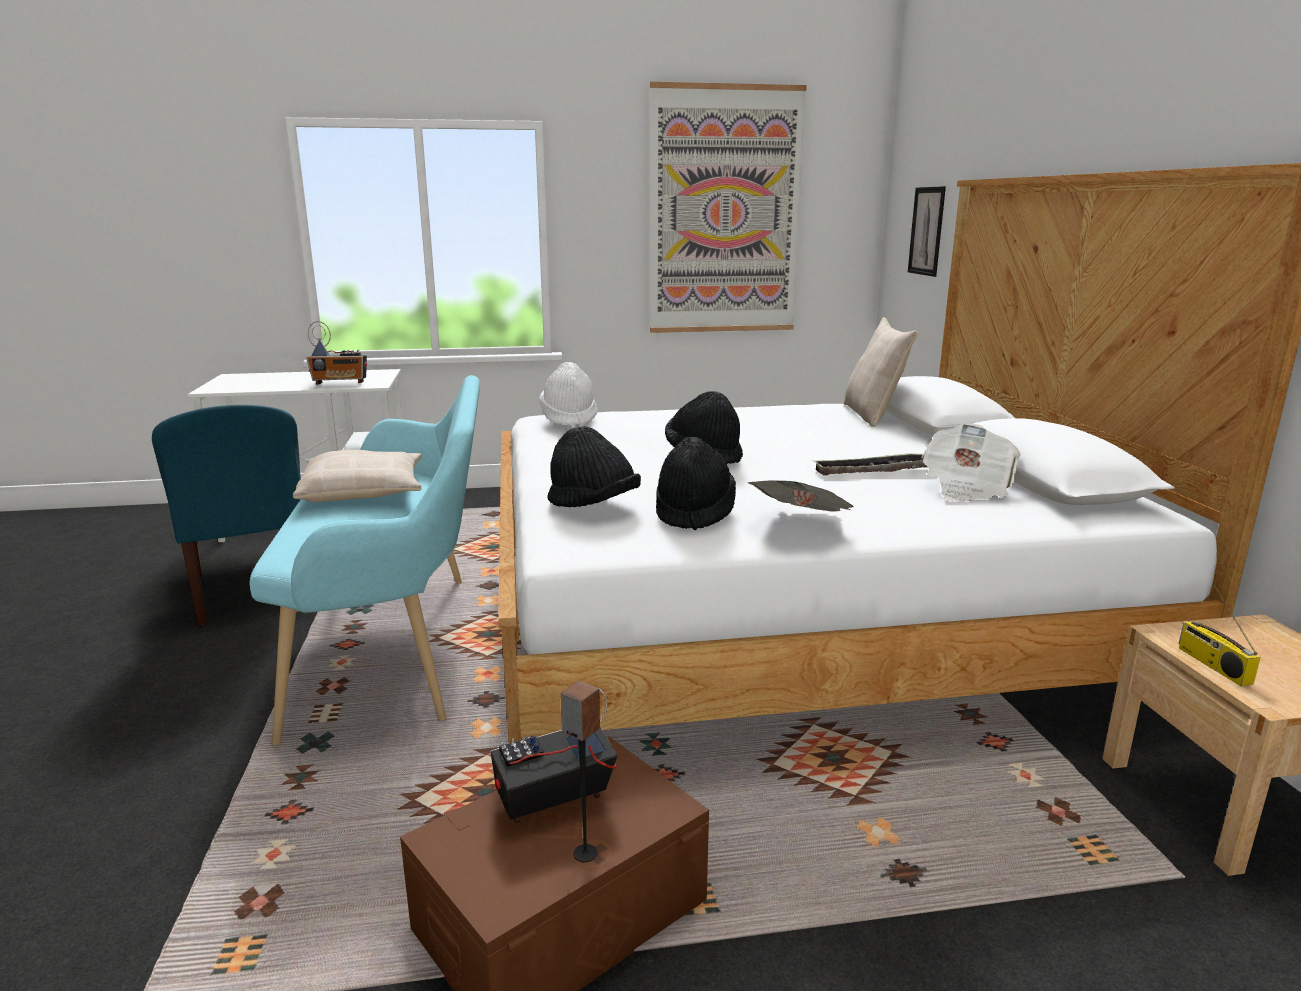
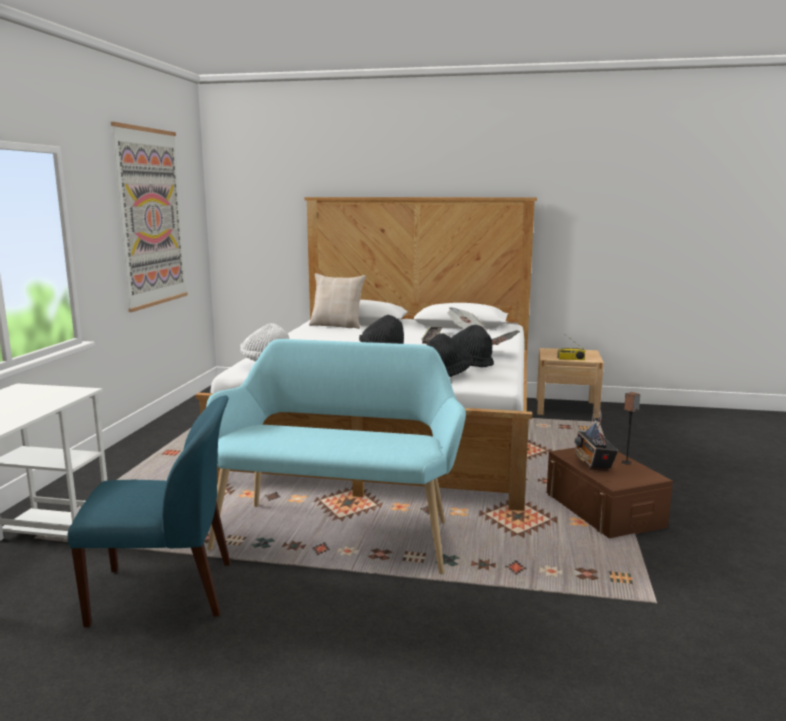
camera: 70 degrees left, 5 degrees down
beige pillow [293,450,422,502] -> none
radio [306,321,367,385] -> none
picture [908,186,946,277] -> none

